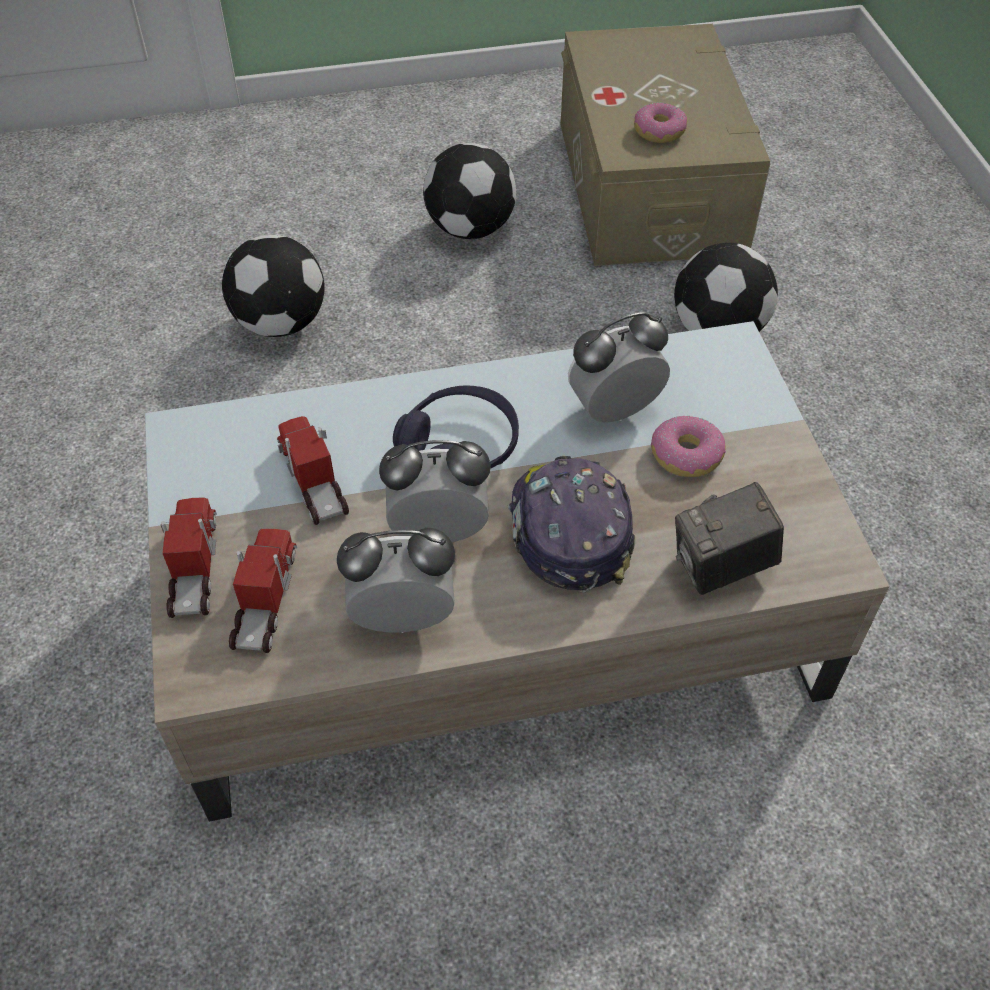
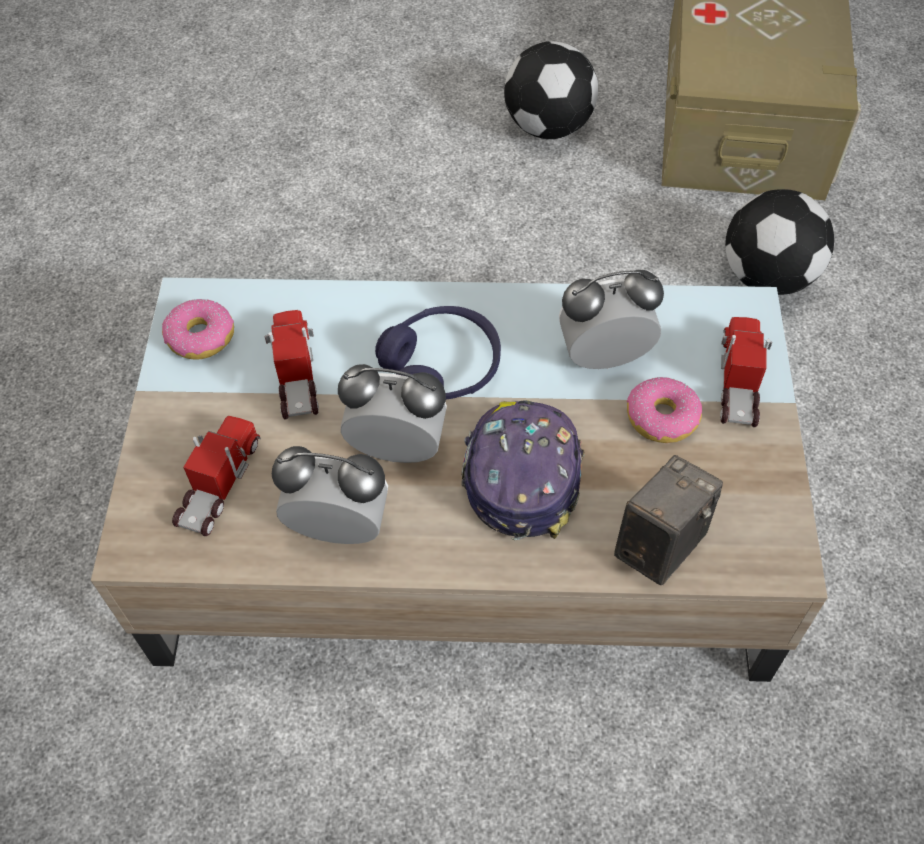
camera: 15 degrees right, 5 degrees up
toy truck [160,497,217,618] -> toy truck moved to [720,317,772,427]
football [222,235,325,337] -> none
donut [634,102,687,143] -> donut moved to [162,299,234,360]
camera [675,482,784,595] -> camera turned 135 degrees clockwise [614,455,723,586]

